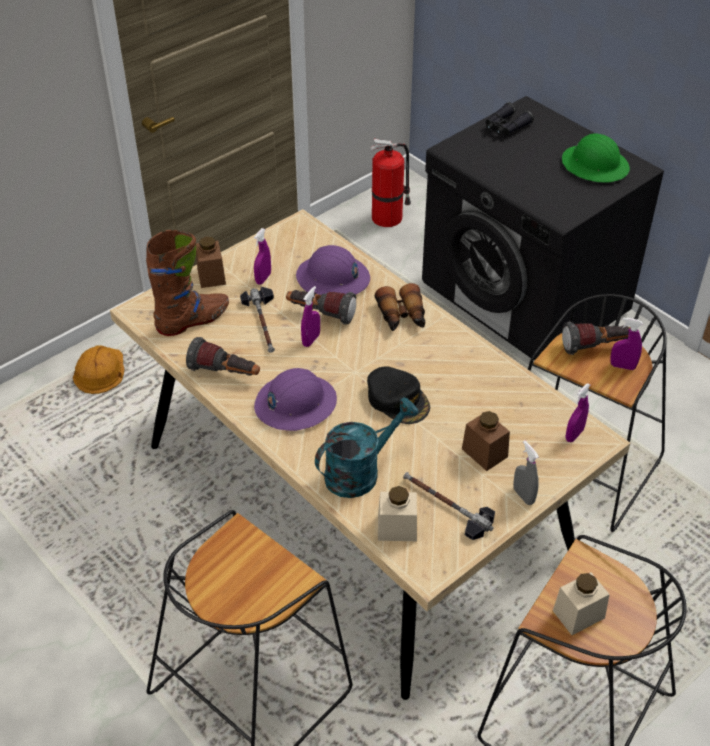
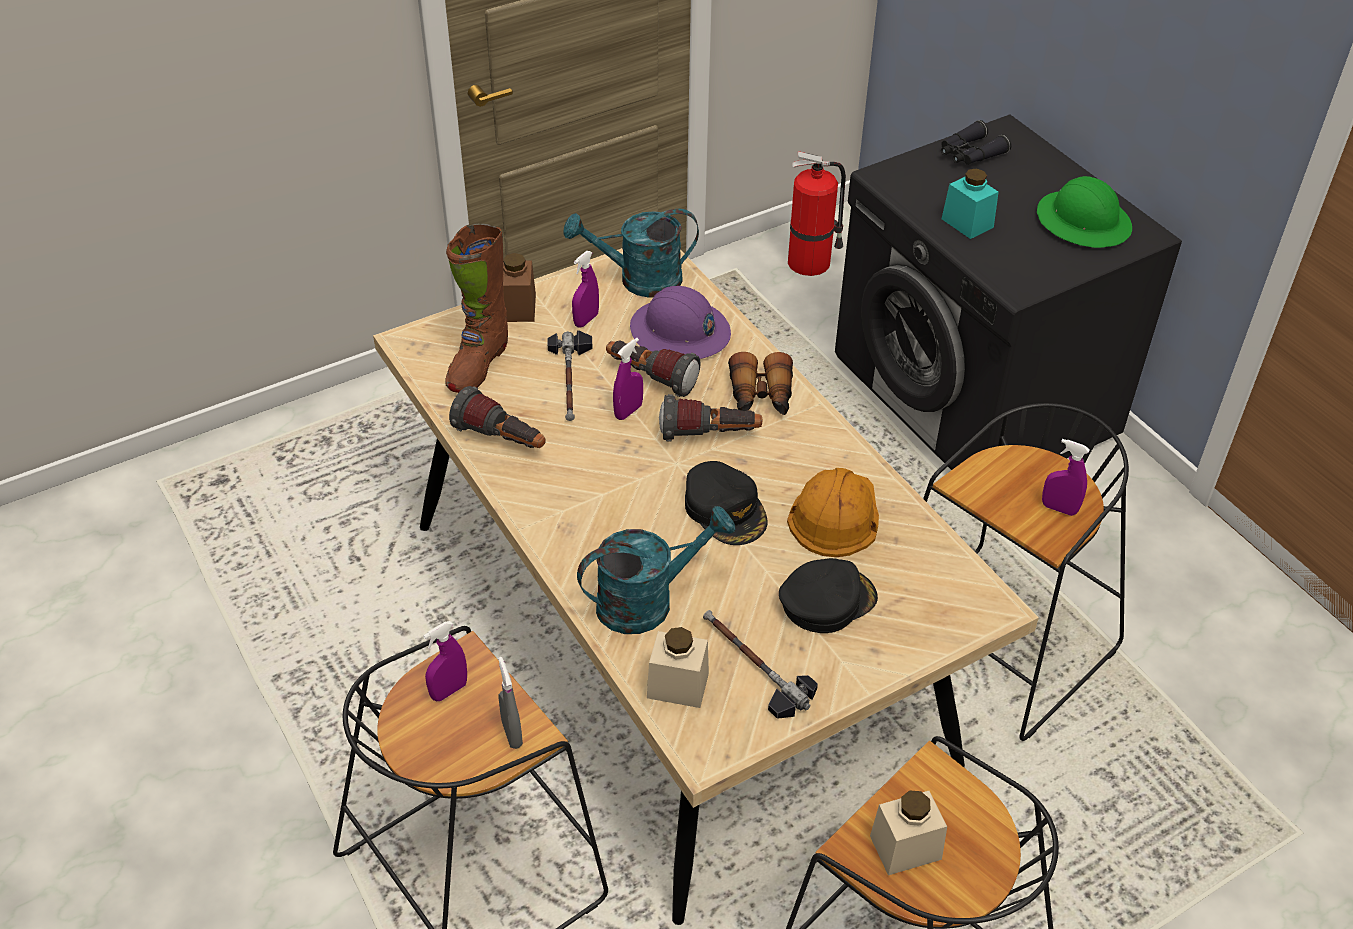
camera: 10 degrees right, 0 degrees up
orange hard hat [73,345,124,394] -> orange hard hat moved to [787,468,879,557]
brown boot [146,230,229,336] -> brown boot turned 135 degrees clockwise [445,223,508,393]
purple hard hat [254,368,337,431] -> none
brown jar [462,411,510,471] -> black cap [779,558,878,633]
grey spray bottle [513,440,539,505] -> grey spray bottle moved to [498,657,523,749]
flashlight [562,322,631,355] -> flashlight moved to [659,394,762,442]
purple spray bottle [566,383,590,442] -> purple spray bottle moved to [423,621,467,701]
none -> turquoise watering can [564,209,699,298]
none -> turquoise jar [942,169,998,239]

